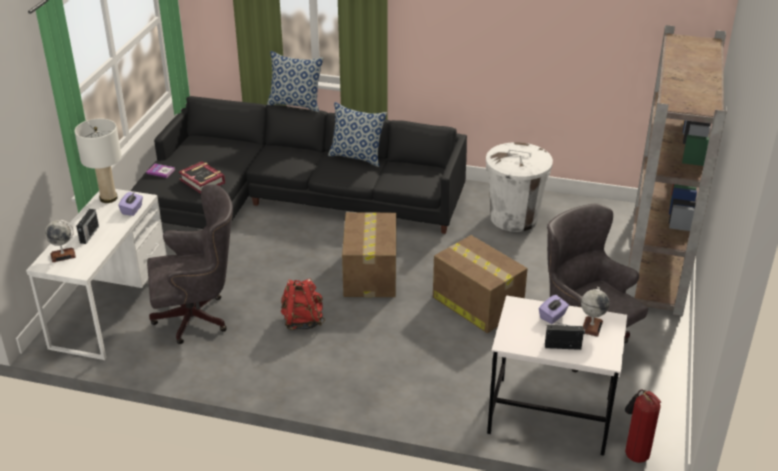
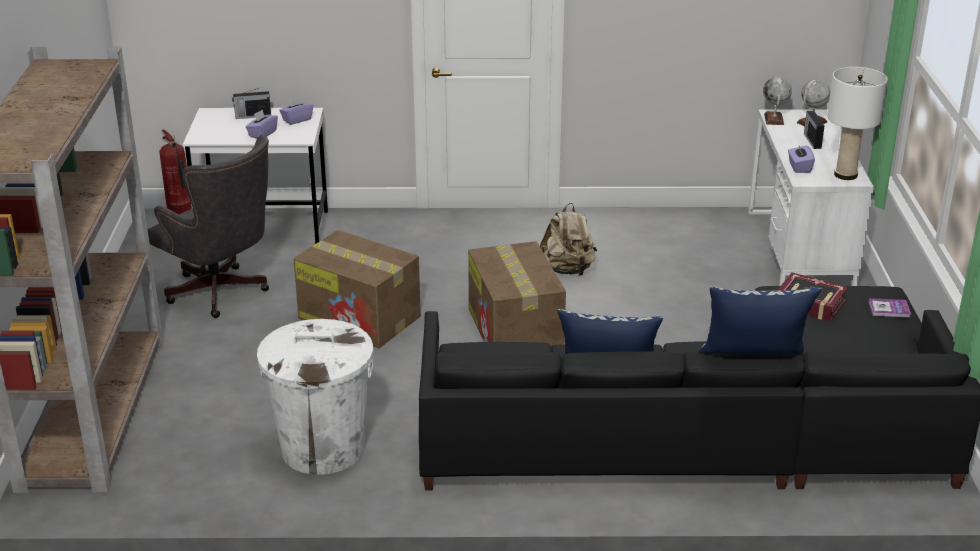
camera: 165 degrees right, 5 degrees down
grey office chair [147,185,233,344] -> none
red backpack [281,279,325,330] -> beige backpack [540,203,597,276]
globe [581,287,610,337] -> globe moved to [763,76,792,125]
none -> purple tissue box [279,96,313,125]

